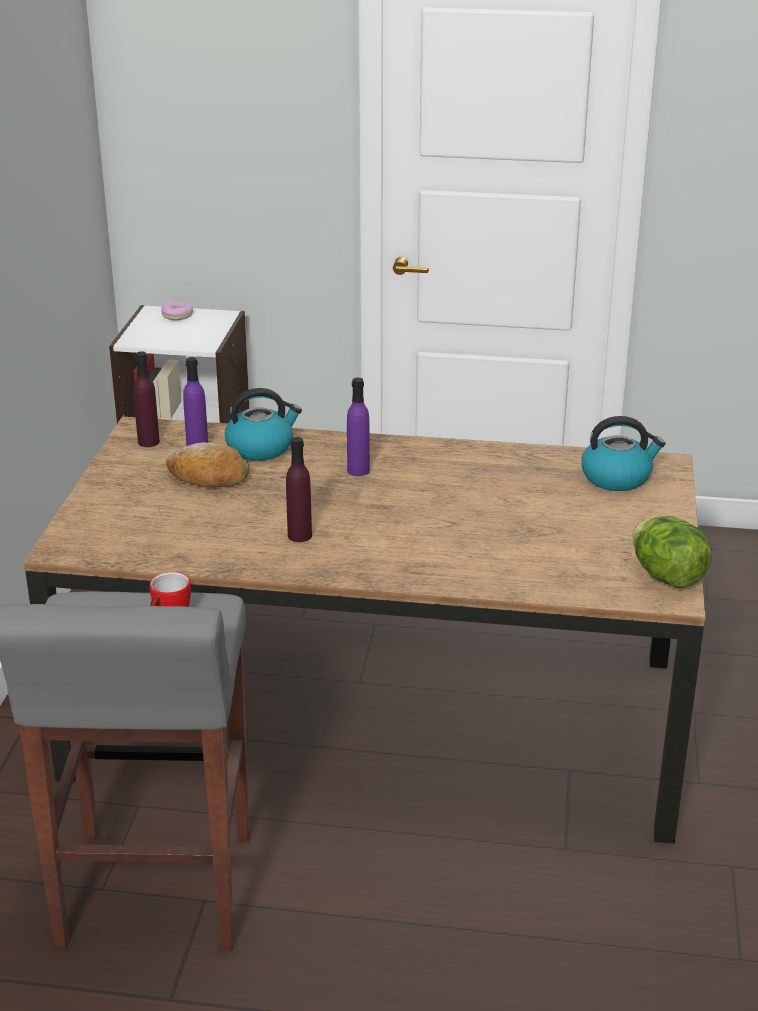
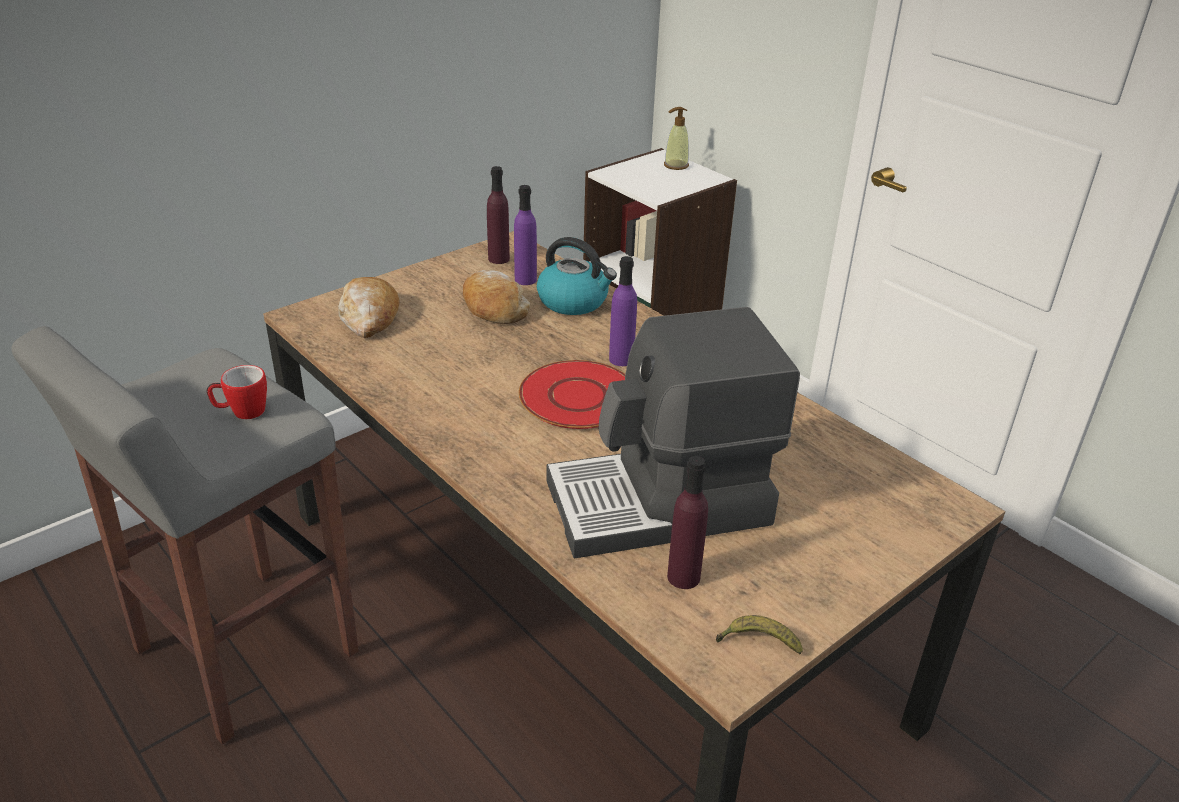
camera: 40 degrees right, 5 degrees up
donut [161,301,193,320] -> soap dispenser [664,107,689,170]
purple bottle [286,437,312,542] -> purple bottle moved to [667,456,708,589]
kettle [581,416,665,491] -> none
lettuce [632,516,711,589] -> banana [716,615,803,654]
none -> bread [338,277,399,338]
none -> red plate [519,360,625,429]
none -> coffee machine [546,307,800,558]

